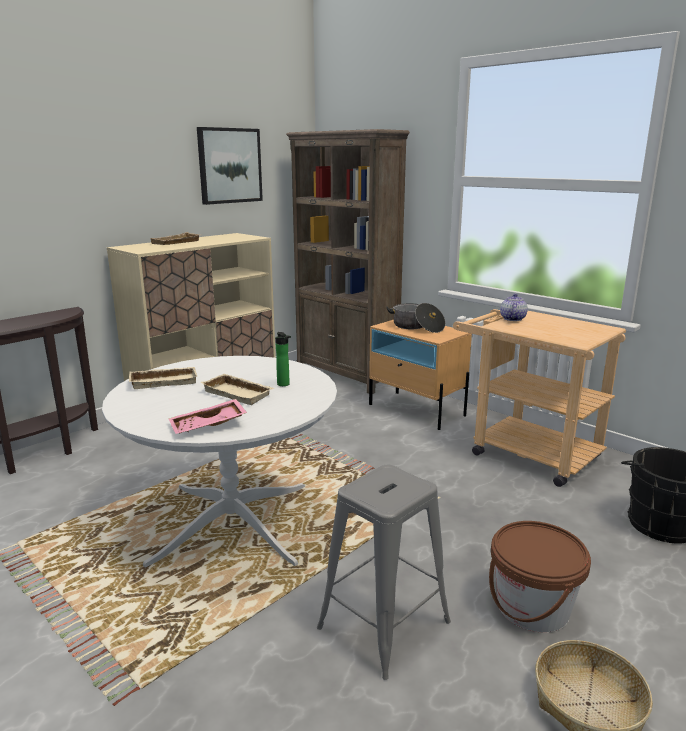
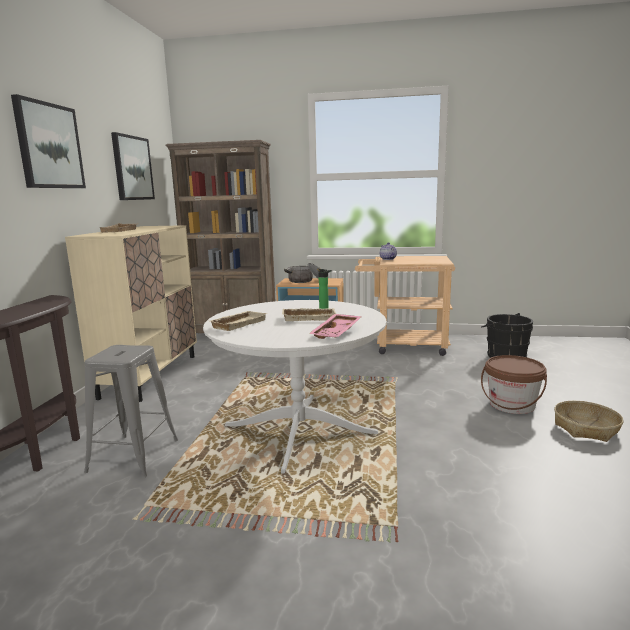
camera: 35 degrees left, 5 degrees down
grey stool [317,465,451,680] -> grey stool moved to [84,345,178,478]
none -> picture [11,94,86,188]

